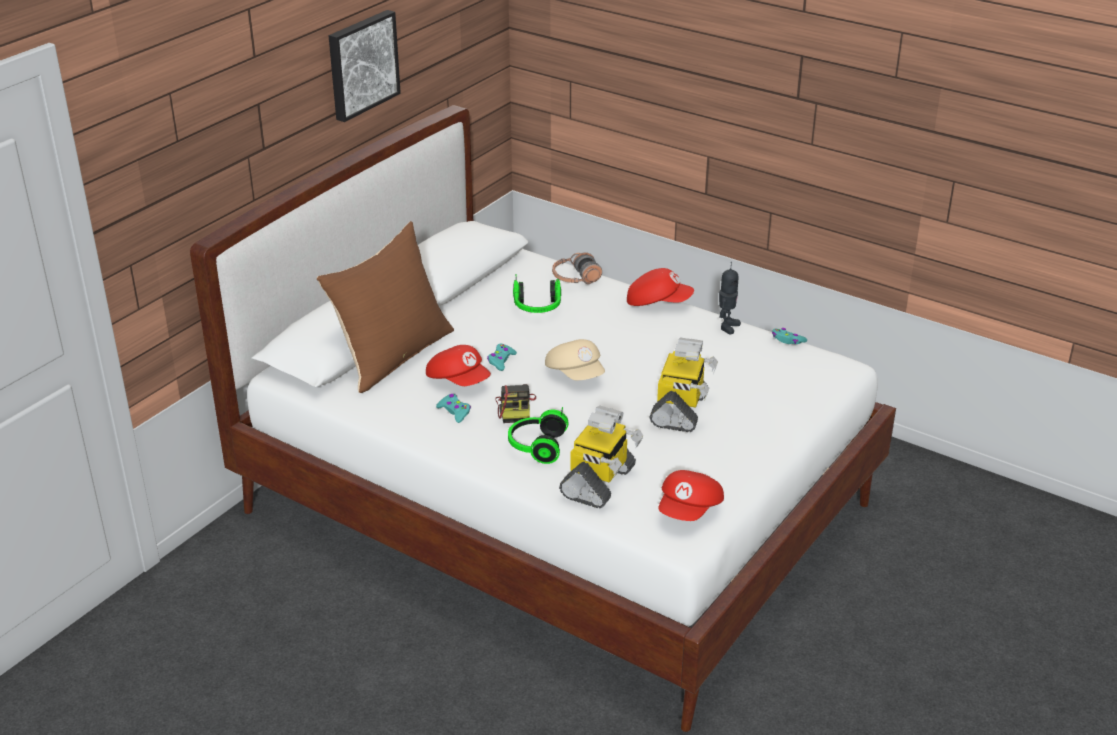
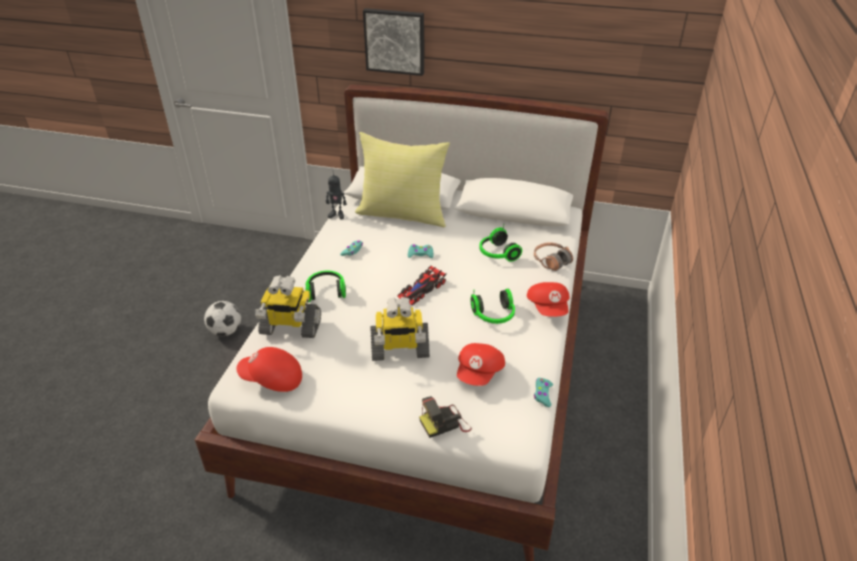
camera: 70 degrees right, 5 degrees up
brown pillow [316,221,454,393] -> yellow pillow [355,132,450,227]
picture [329,10,401,122] -> picture moved to [363,8,424,76]
red cap [426,345,491,386] -> red cap moved to [457,343,505,386]
camera [495,384,536,423] -> camera moved to [419,396,472,438]
beige cap [545,339,605,380] -> toy car [397,265,446,305]
toy robot [719,262,741,335] -> toy robot moved to [326,174,347,219]
none -> football [204,301,241,336]
none -> headphones [471,289,515,324]

